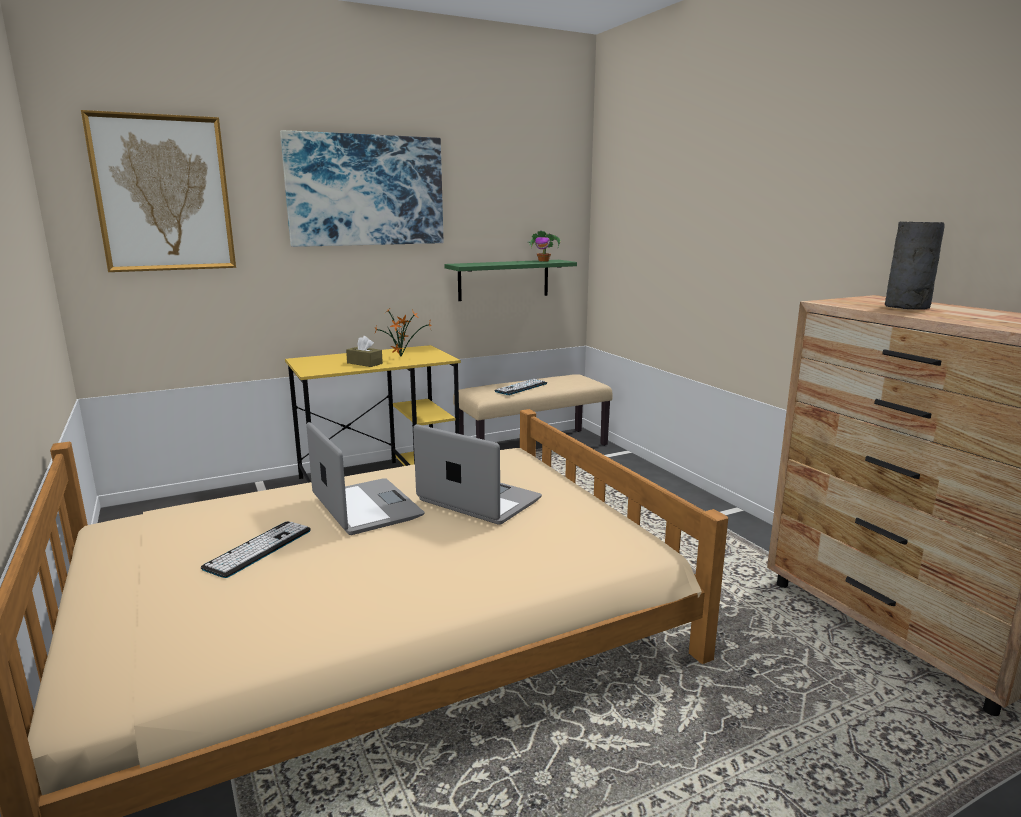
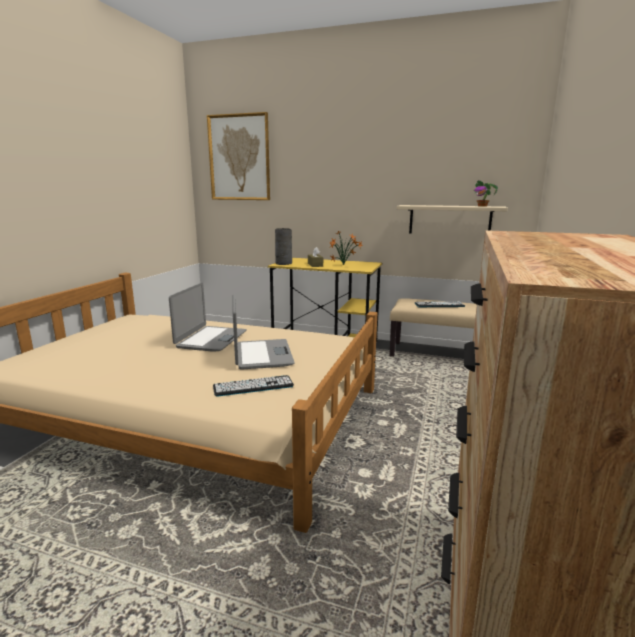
camera: 45 degrees right, 0 degrees up
keyboard [201,521,311,578] -> keyboard moved to [213,375,294,397]
picture [280,130,443,247] -> none
green shelf [444,260,577,301] -> beige shelf [396,205,508,234]
grey vase [885,222,945,310] -> grey vase moved to [275,228,292,265]

